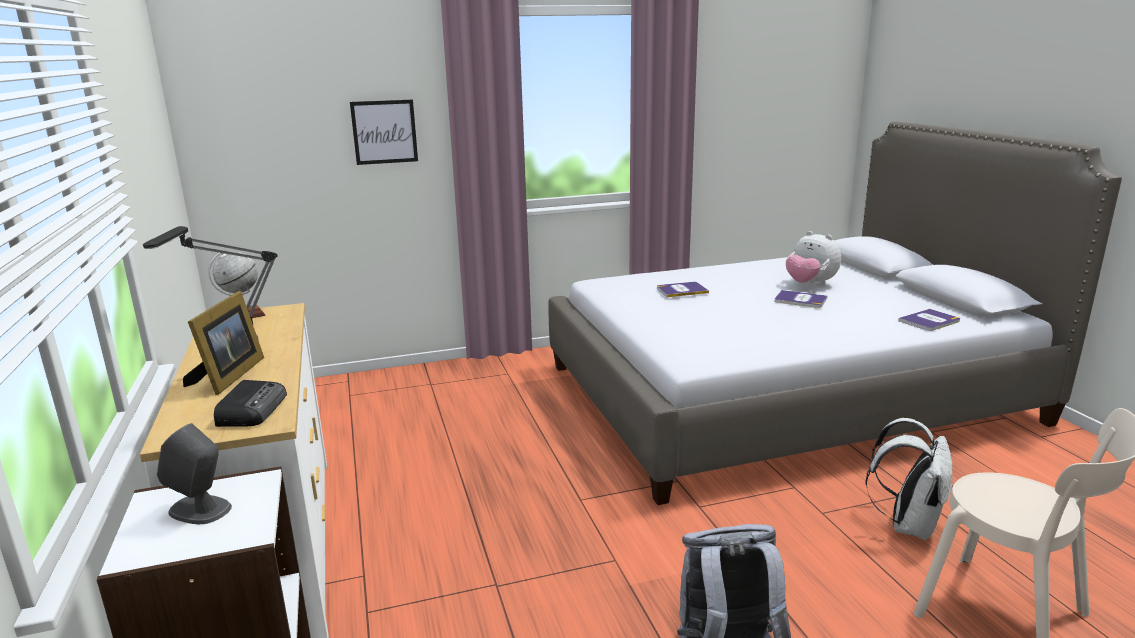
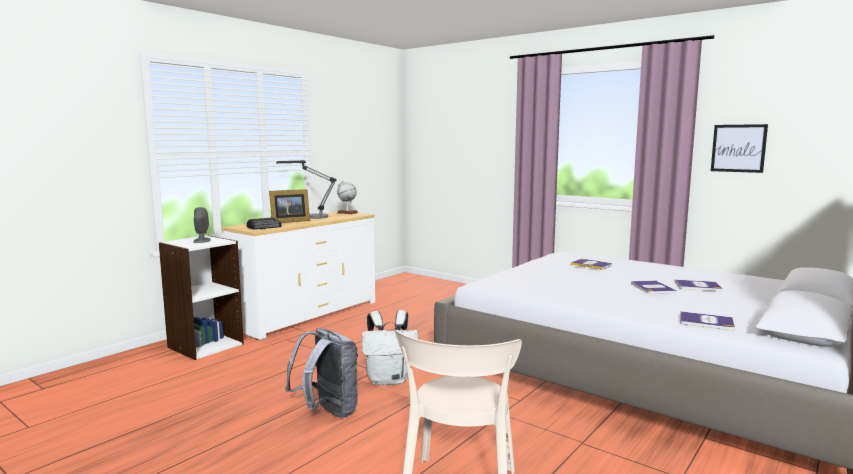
camera: 55 degrees right, 10 degrees down
picture [350,100,418,165] -> picture moved to [711,124,768,173]
plush toy [786,231,841,285] -> book [674,280,722,291]
white backpack [865,418,953,540] -> white backpack moved to [362,310,418,386]

